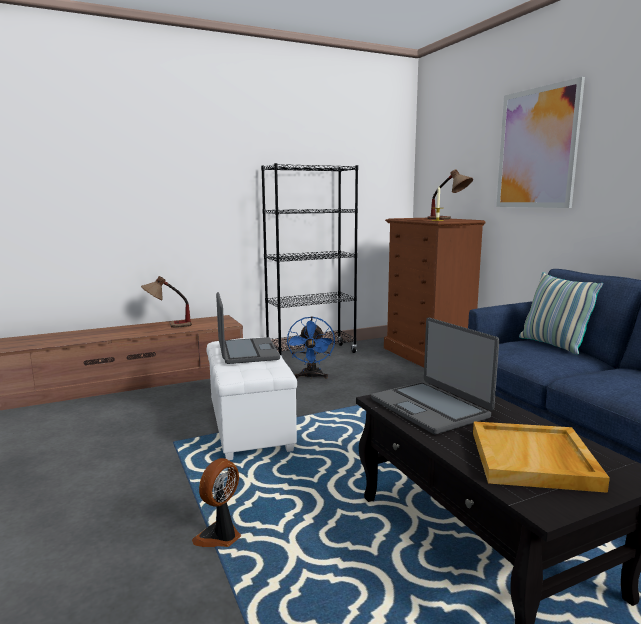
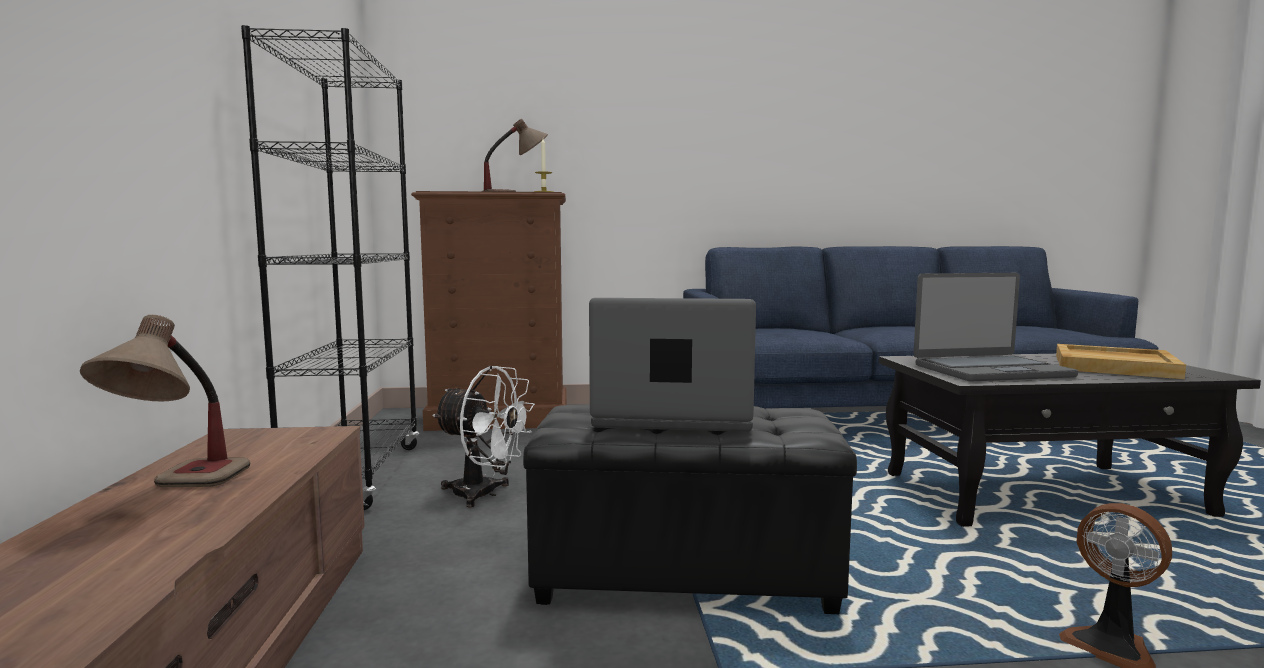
camera: 70 degrees left, 5 degrees down
white ottoman [206,337,297,460] -> black ottoman [523,405,857,614]
blue fan [286,316,335,379] -> white fan [432,366,535,508]
picture [496,77,585,208] -> none
pillow [519,272,603,355] -> none

